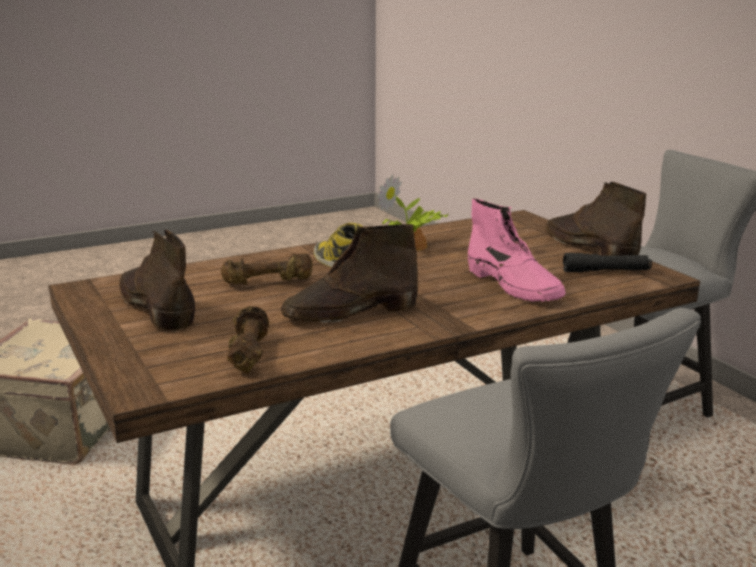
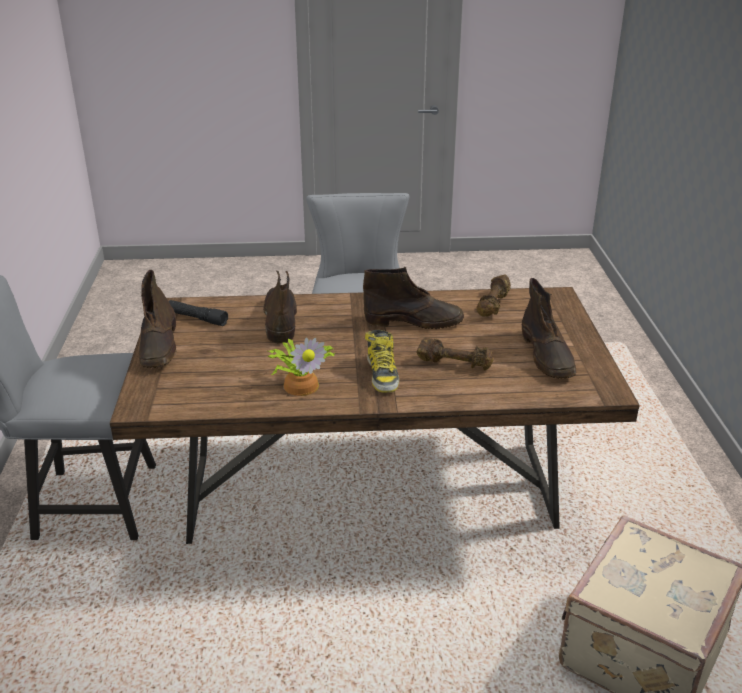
camera: 155 degrees left, 10 degrees up
pink boot [468,198,566,302] -> brown boot [263,271,297,344]

